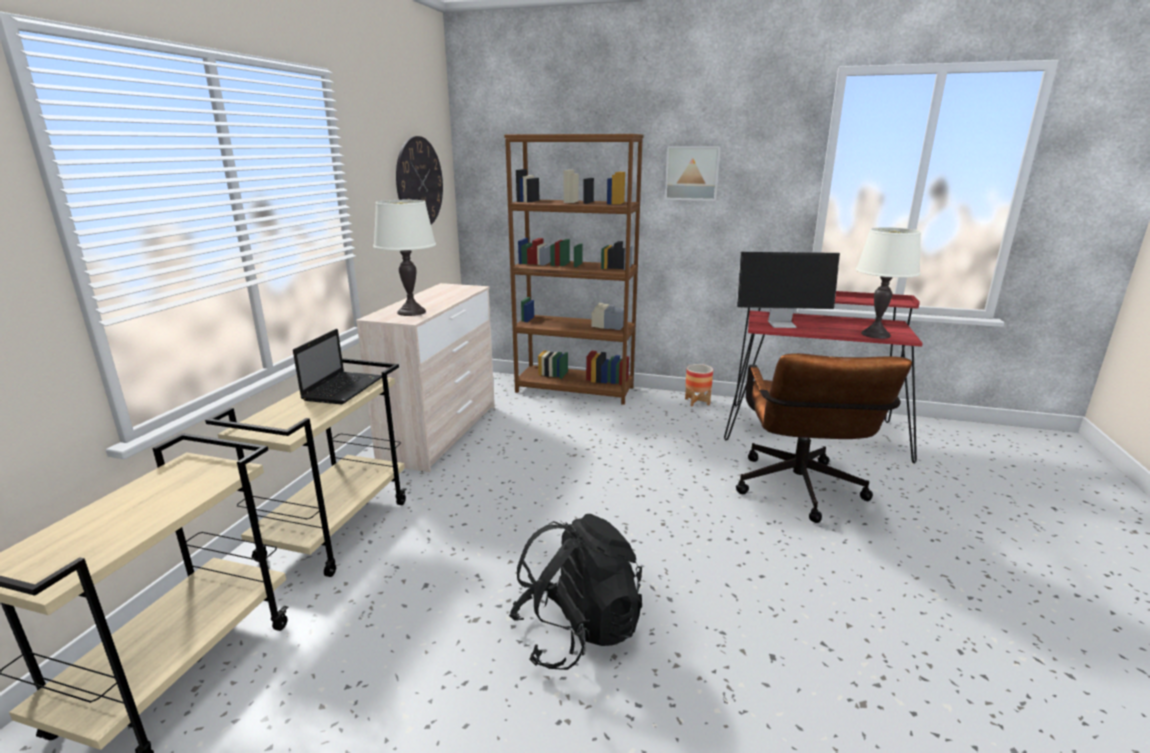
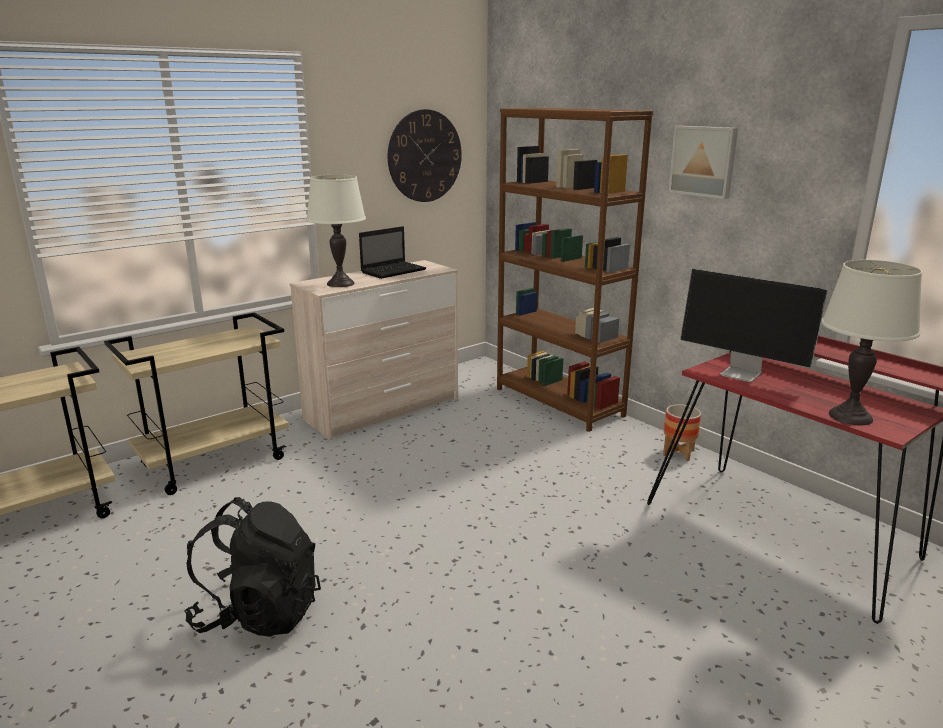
camera: 35 degrees right, 0 degrees up
laptop [293,329,382,405] -> laptop moved to [359,226,426,279]
brown office chair [736,353,912,523] -> none

